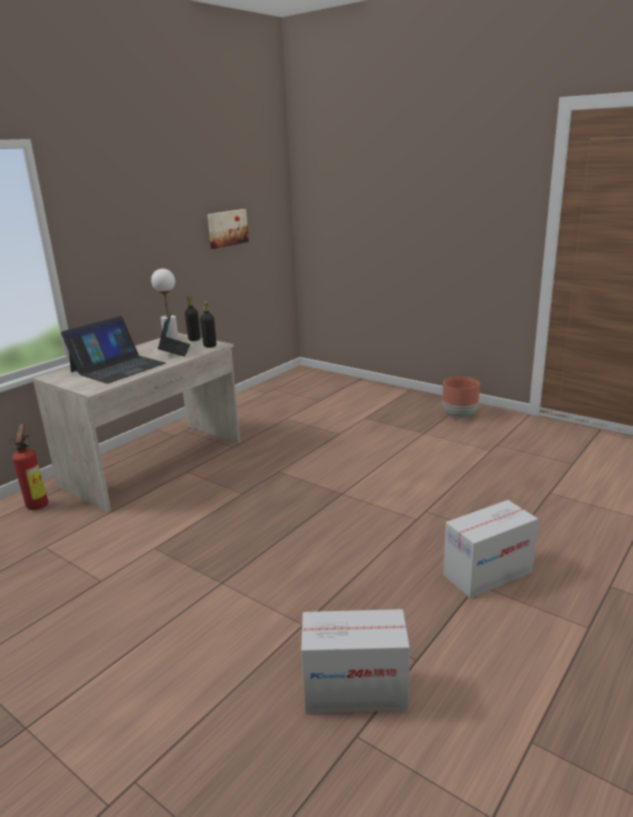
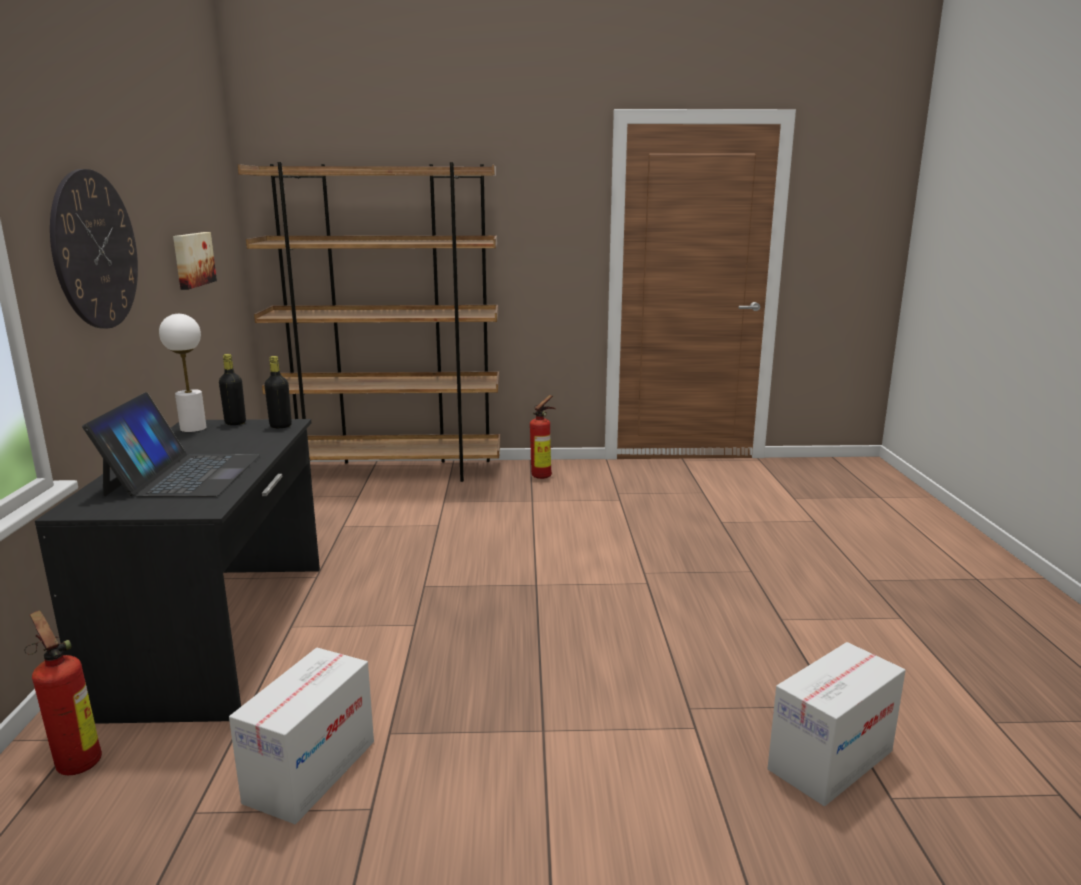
camera: 40 degrees left, 5 degrees down
beige desk [33,333,240,513] -> black desk [35,419,320,724]
laptop [158,314,190,356] -> none
brown planter [442,376,480,419] -> fire extinguisher [530,395,556,479]
cardboard box [443,500,538,599] -> cardboard box moved to [229,648,374,824]
none -> wall clock [50,169,138,329]
none -> brown bookcase [238,162,500,482]

